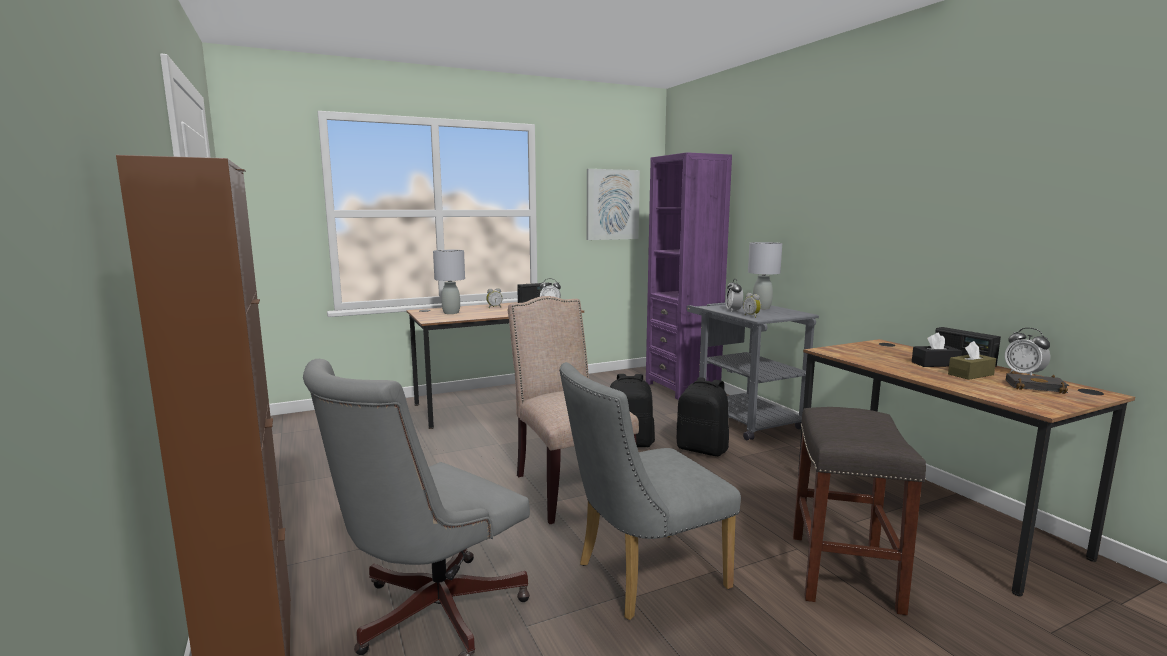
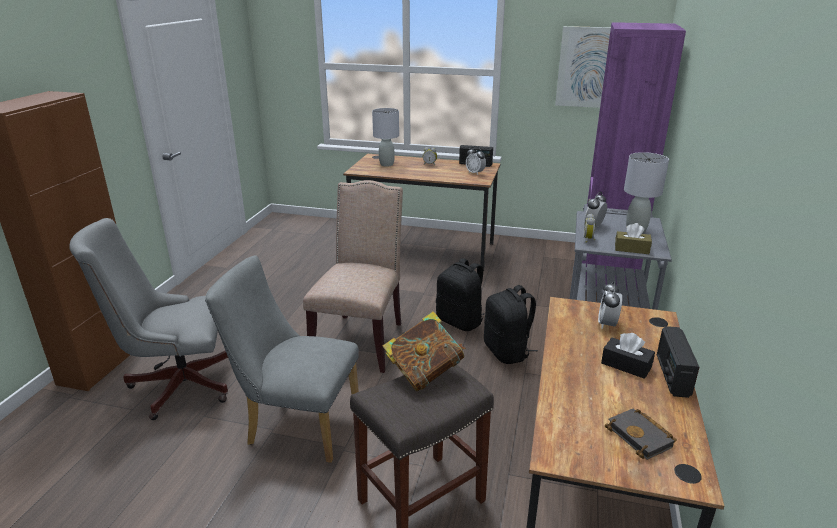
camera: 40 degrees right, 15 degrees up
brown tissue box [948,341,996,380] -> brown tissue box moved to [615,223,652,254]
alarm clock [1005,328,1050,375] -> alarm clock moved to [598,281,622,329]
none -> book [383,311,466,391]

